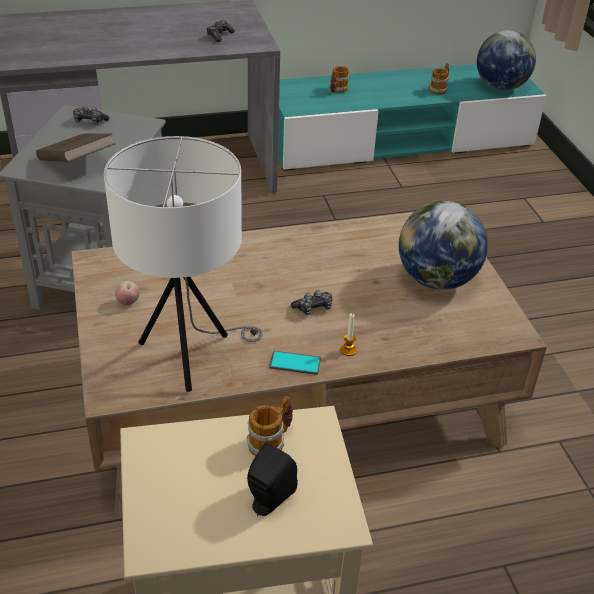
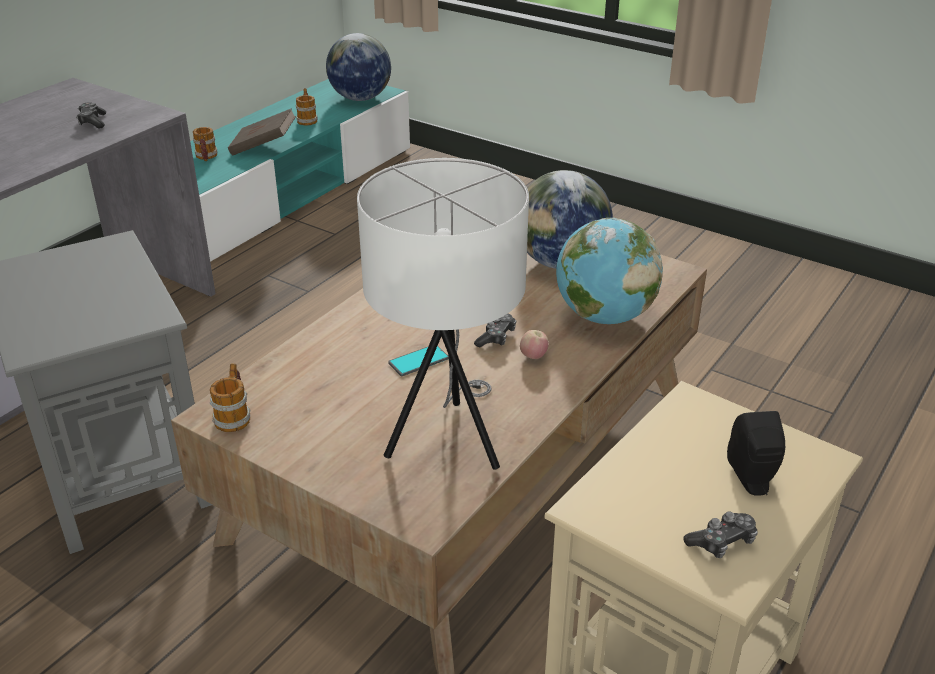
camera: 40 degrees left, 5 degrees down
brown book [36,133,116,162] -> brown book moved to [228,108,296,156]
game controller [73,106,109,125] -> game controller moved to [683,511,758,558]
apple [115,281,140,305] -> apple moved to [520,330,549,359]
mug [247,396,293,456] -> mug moved to [210,363,251,432]
phone [269,351,321,375] -> phone moved to [388,346,449,377]
candle [340,313,357,356] -> none
none -> globe [556,218,663,324]

